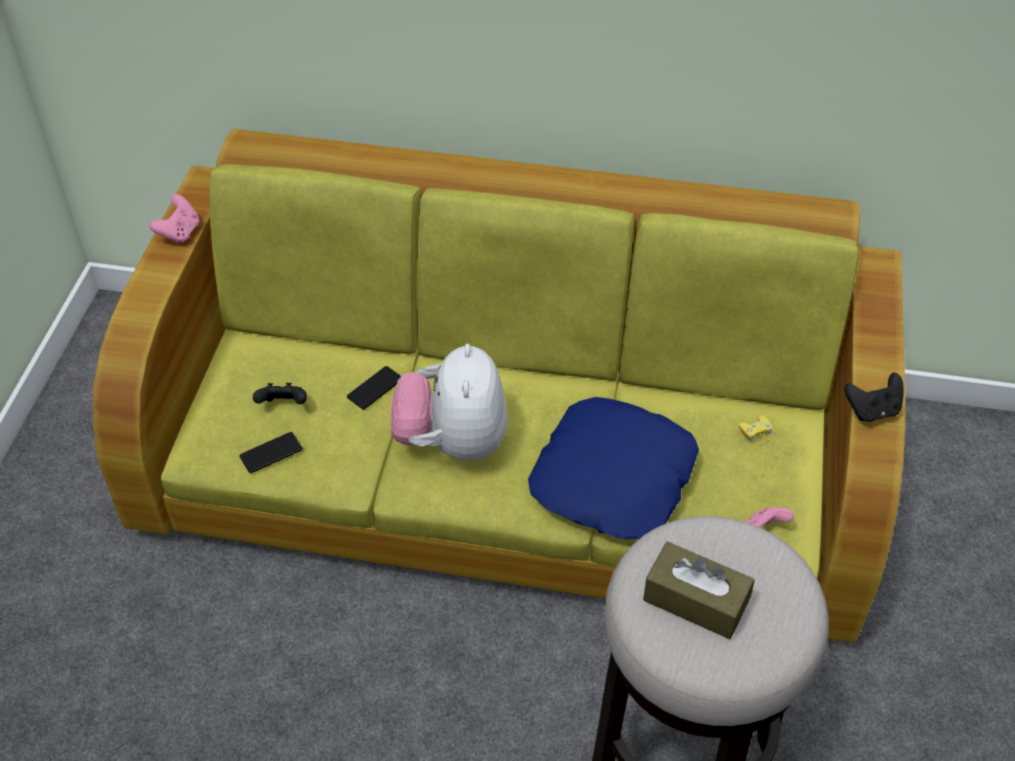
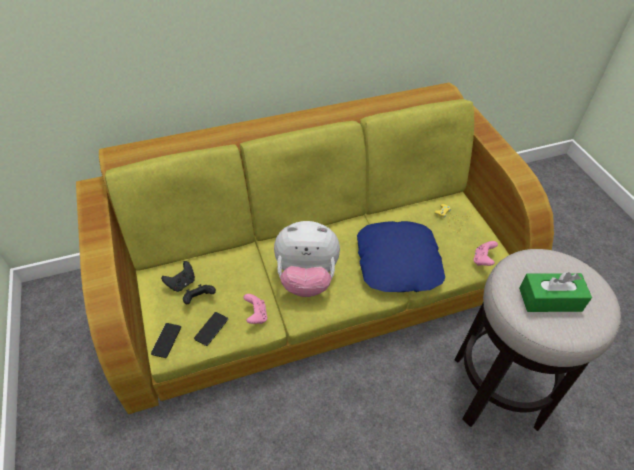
camera: 30 degrees left, 0 degrees up
pink game controller [149,194,199,244] -> pink game controller moved to [243,294,267,324]
phone [347,366,401,409] -> phone moved to [151,323,181,358]
plush toy [390,344,508,461] -> plush toy turned 60 degrees counterclockwise [274,221,340,297]
brown tissue box [643,542,755,639] -> green tissue box [519,272,592,312]
black game controller [845,373,904,422] -> black game controller moved to [161,261,195,292]

